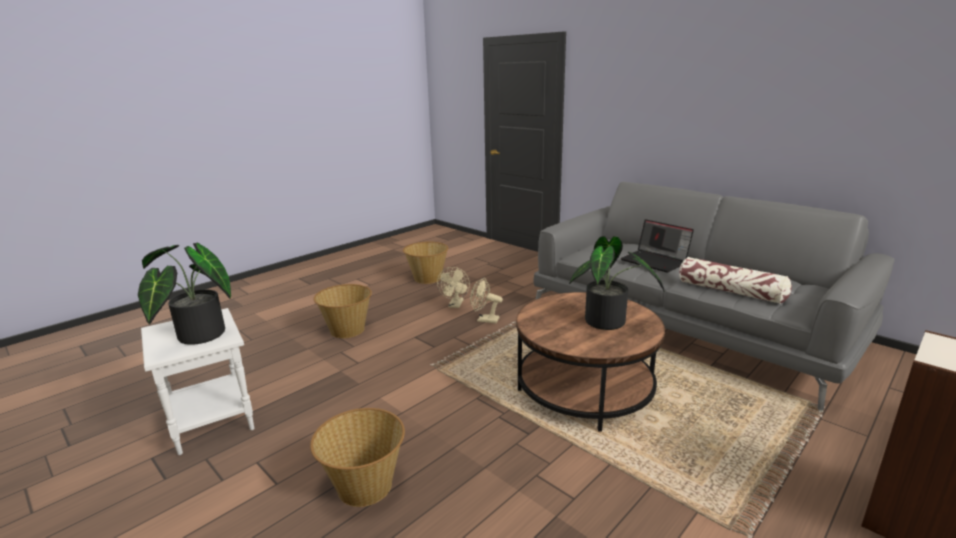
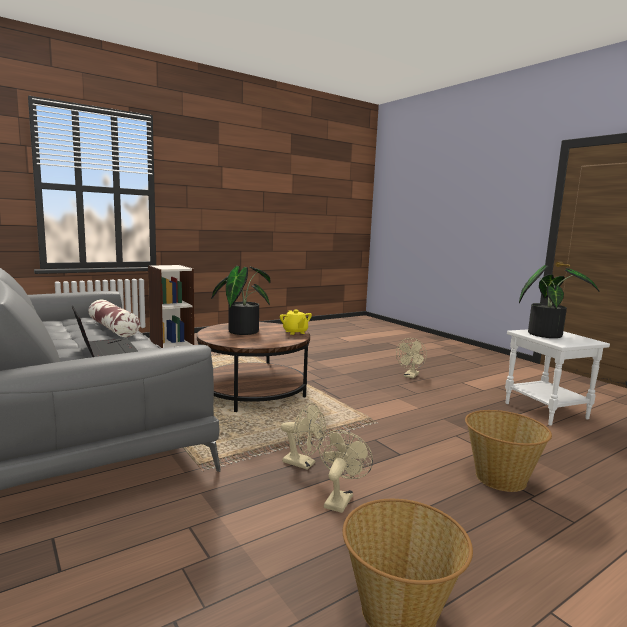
camera: 170 degrees left, 10 degrees down
basket [310,408,405,507] -> beige fan [396,338,427,379]
none -> yellow teapot [280,310,312,335]

